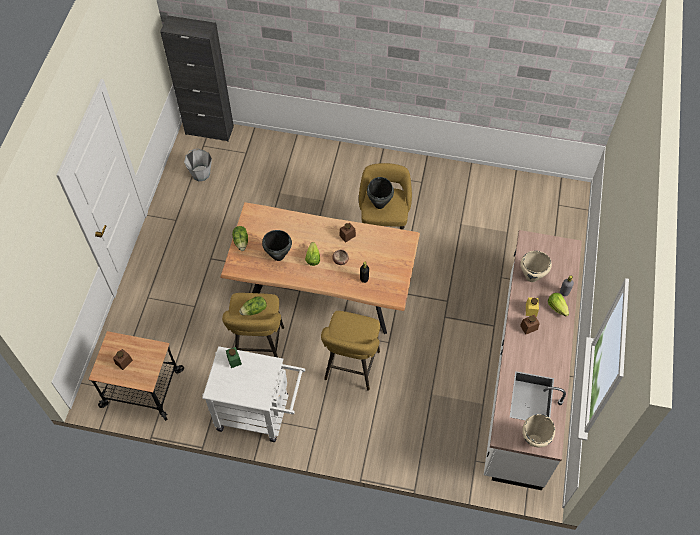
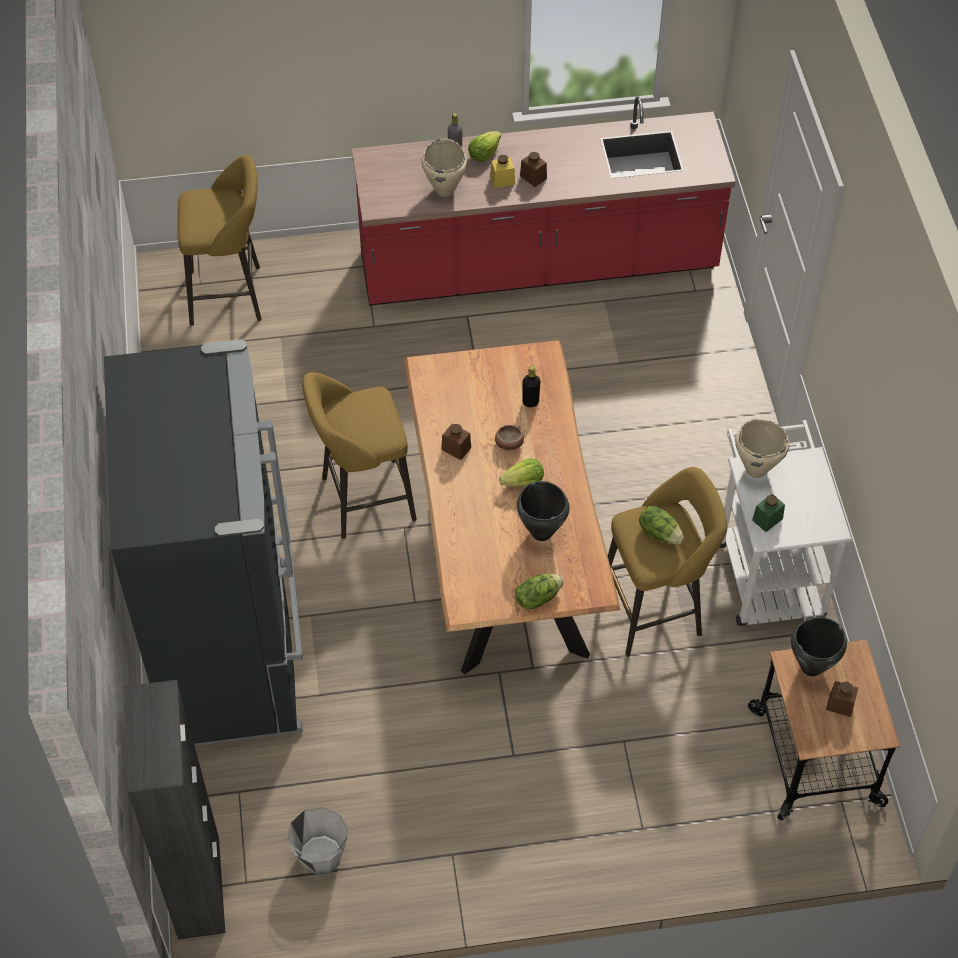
camera: 110 degrees left, 5 degrees down
yellow stool [321,311,380,391] -> yellow stool moved to [177,155,262,326]
black cooking pot [367,177,394,209] -> black cooking pot moved to [791,617,847,676]
white counter [484,230,582,490] -> red counter [352,96,736,306]
beige cooking pot [522,414,555,447] -> beige cooking pot moved to [735,419,789,478]
none -> black fridge [104,339,303,746]

